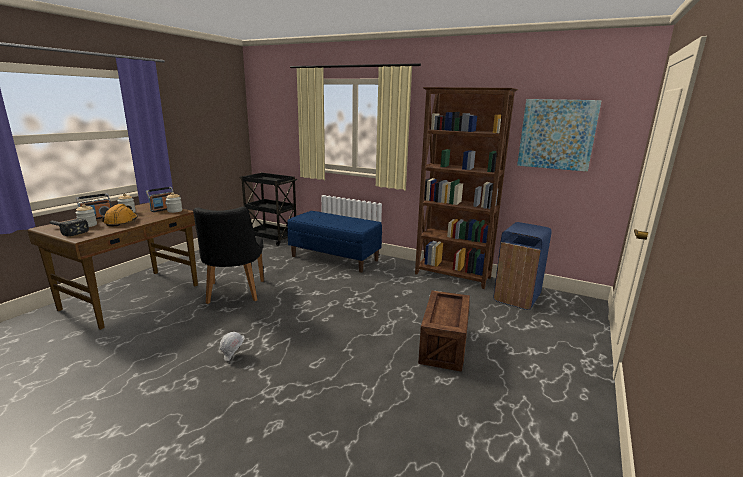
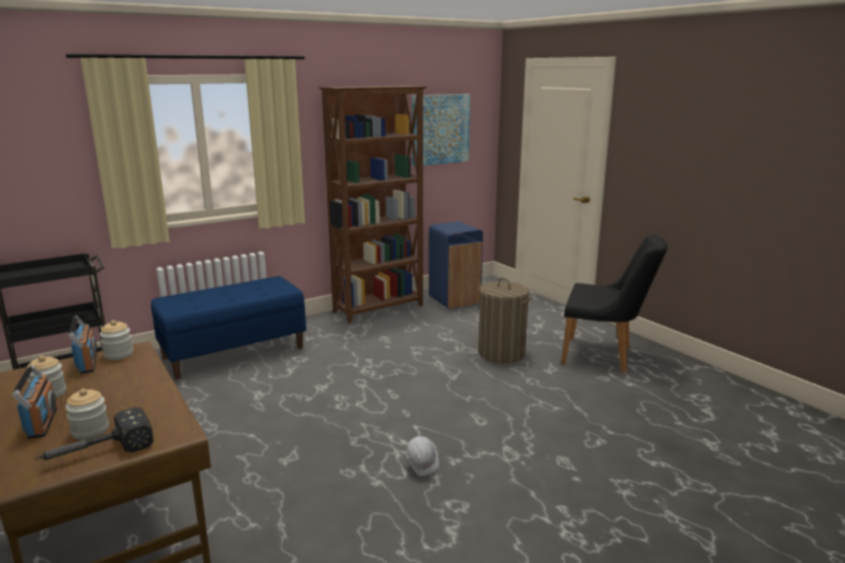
camera: 60 degrees left, 0 degrees up
orange hard hat [102,204,138,227] -> none
black chair [193,206,264,304] -> black chair moved to [561,234,668,372]
crate [418,290,470,372] -> laundry basket [478,278,532,364]

